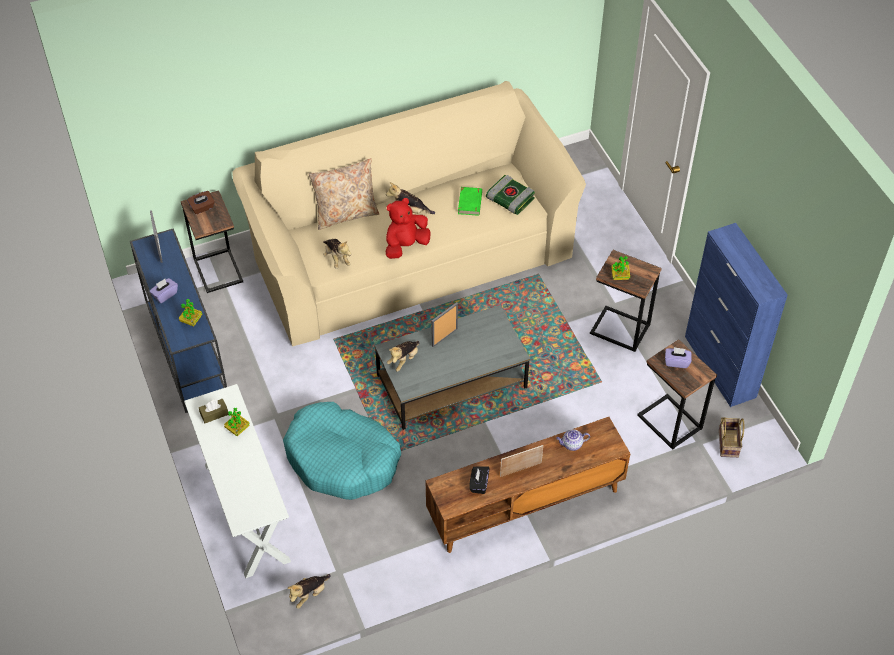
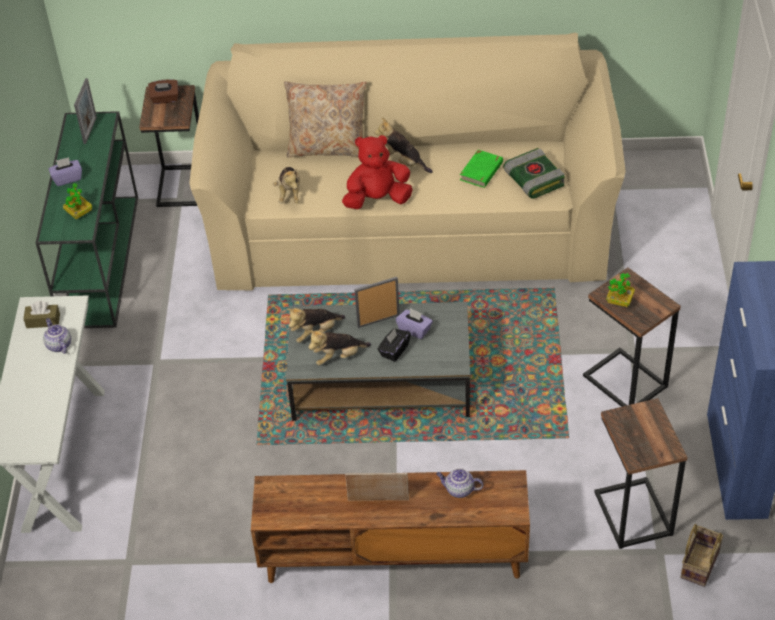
camera: 25 degrees right, 5 degrees down
blue console table [130,228,227,413] -> green console table [36,111,138,328]
potted plant [224,408,249,436] -> teapot [43,318,71,354]
turquoise dog bed [283,402,401,500] -> none
plush toy [287,574,331,609] -> plush toy moved to [308,330,371,365]
black tissue box [469,467,489,494] -> black tissue box moved to [377,328,411,362]
purple tissue box [665,347,691,368] -> purple tissue box moved to [396,308,433,339]

